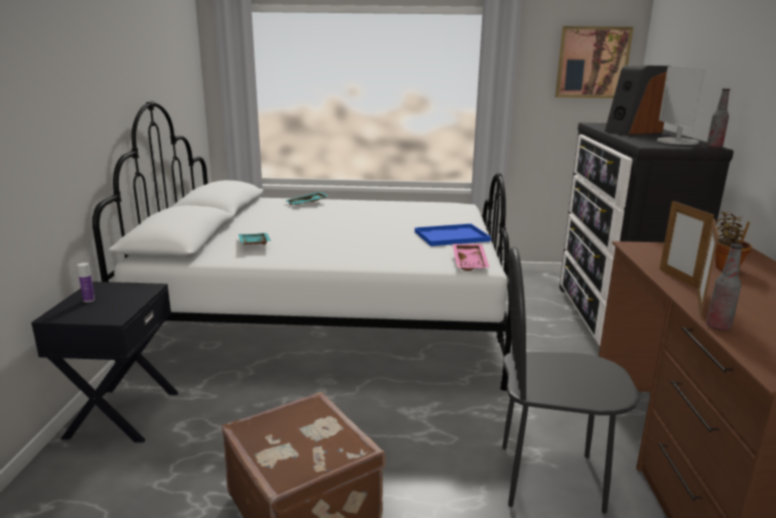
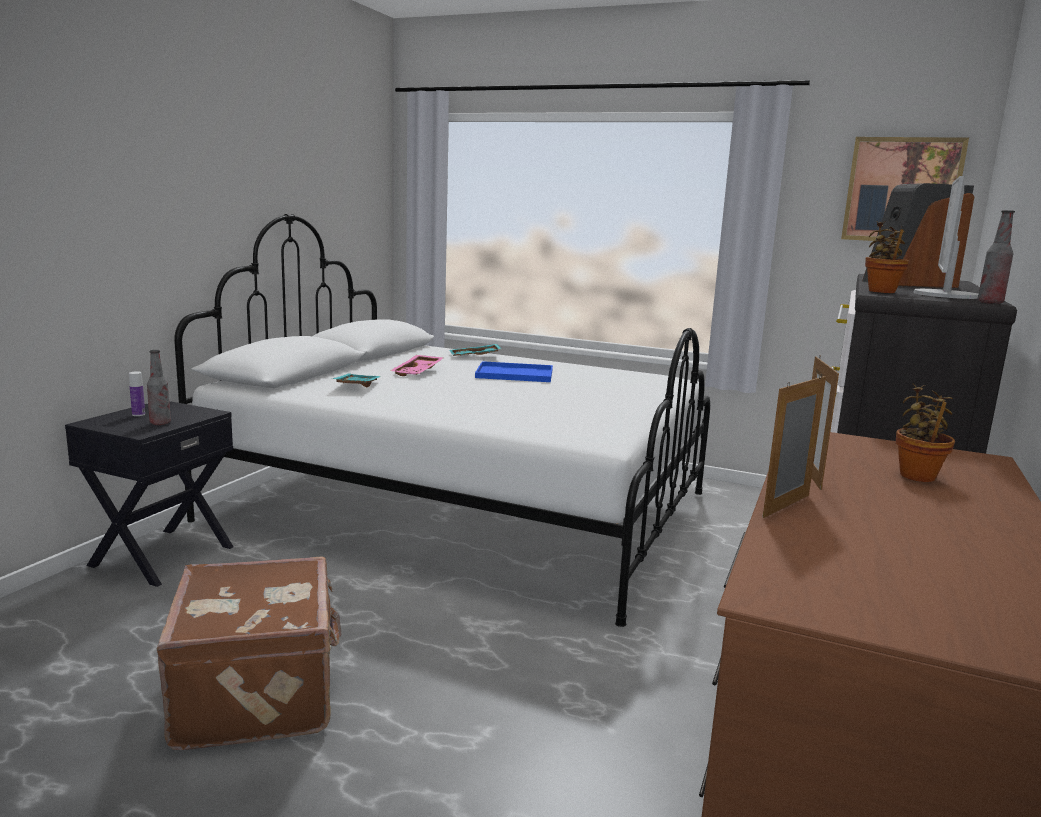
camera: 20 degrees right, 5 degrees down
blue tray [415,224,491,246] -> blue tray moved to [475,361,553,382]
pink tray [452,244,489,271] -> pink tray moved to [390,355,443,376]
black chair [502,247,640,514] -> none
bottle [706,243,744,331] -> bottle moved to [147,350,171,425]
none -> potted plant [865,221,909,293]

